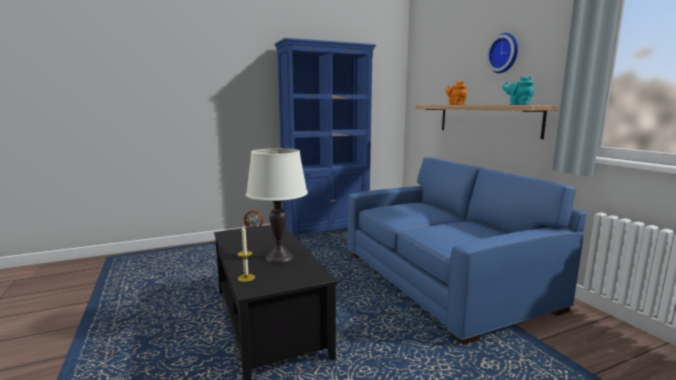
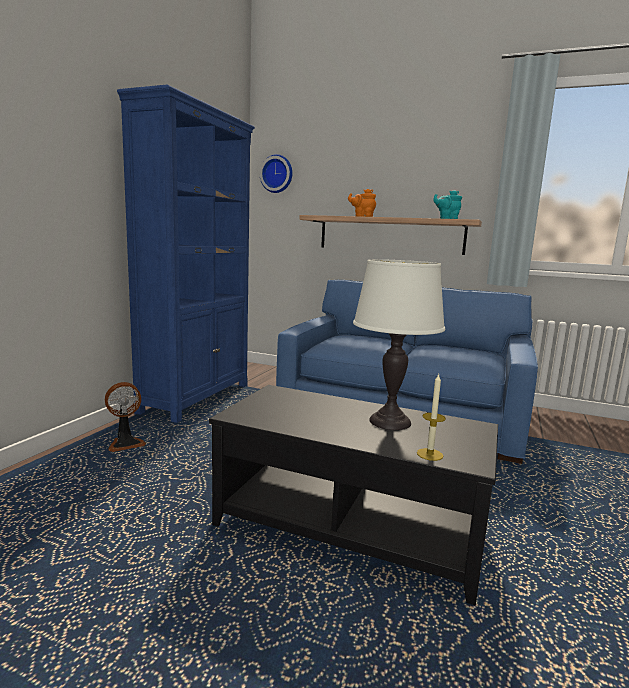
camera: 45 degrees left, 0 degrees up
wall clock [486,33,518,73] -> wall clock moved to [260,154,292,193]

